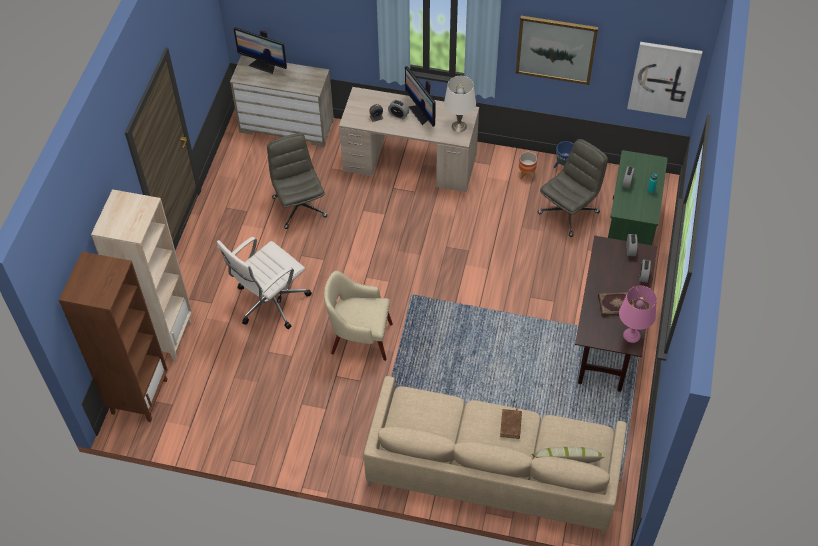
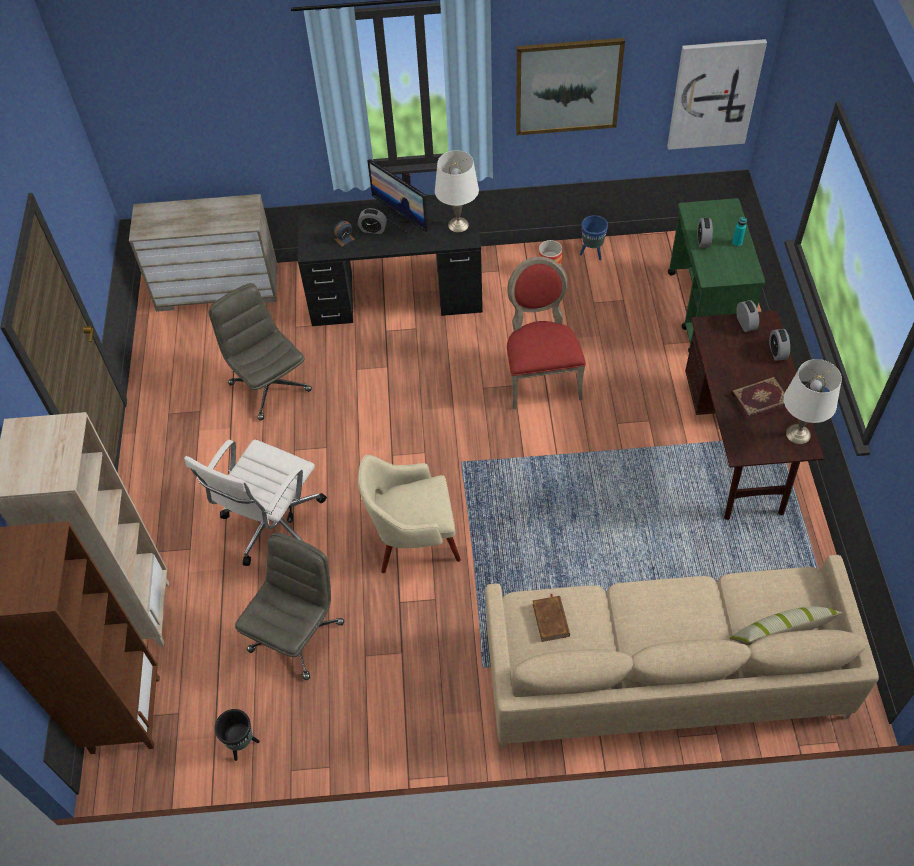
camera: 15 degrees left, 0 degrees up
monitor [234,27,287,74] -> none
beige desk [339,87,479,192] -> black desk [298,198,483,326]
brown book [500,408,522,439] -> brown book moved to [533,594,570,642]
grey office chair [537,139,608,237] -> grey office chair moved to [235,533,344,680]
pink table lamp [619,286,657,343] -> white table lamp [784,359,842,444]
none -> black planter [214,709,260,761]
none -> red chair [507,257,586,409]

